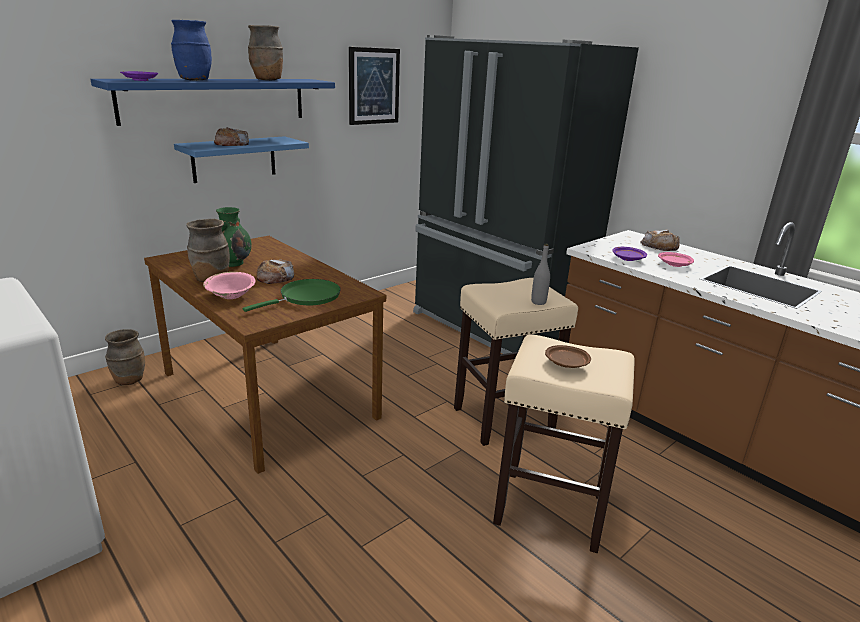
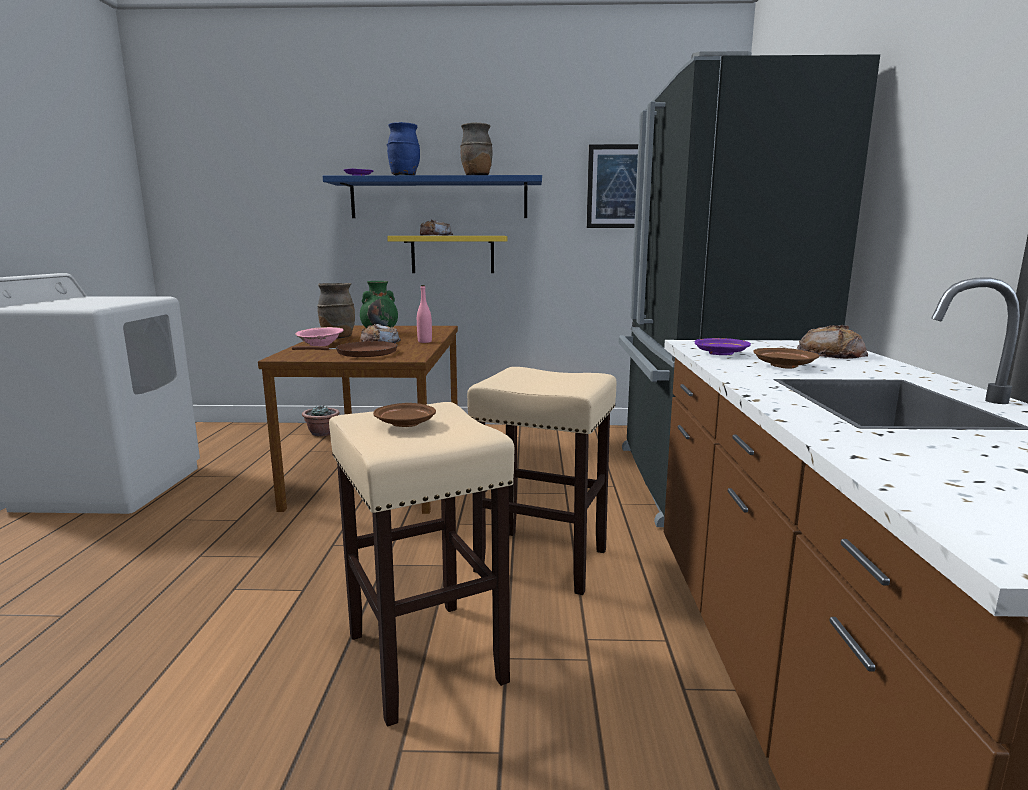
camera: 45 degrees right, 10 degrees down
brown vase [105,329,145,385] -> potted plant [302,405,339,436]
blue shelf [174,136,309,183] -> yellow shelf [387,236,507,273]
green frying pan [243,279,341,312] -> brown frying pan [292,341,397,357]
grey bottle [531,244,550,305] -> none
pink plate [658,252,694,267] -> brown plate [753,348,819,369]
none -> pink bottle [417,285,432,343]

